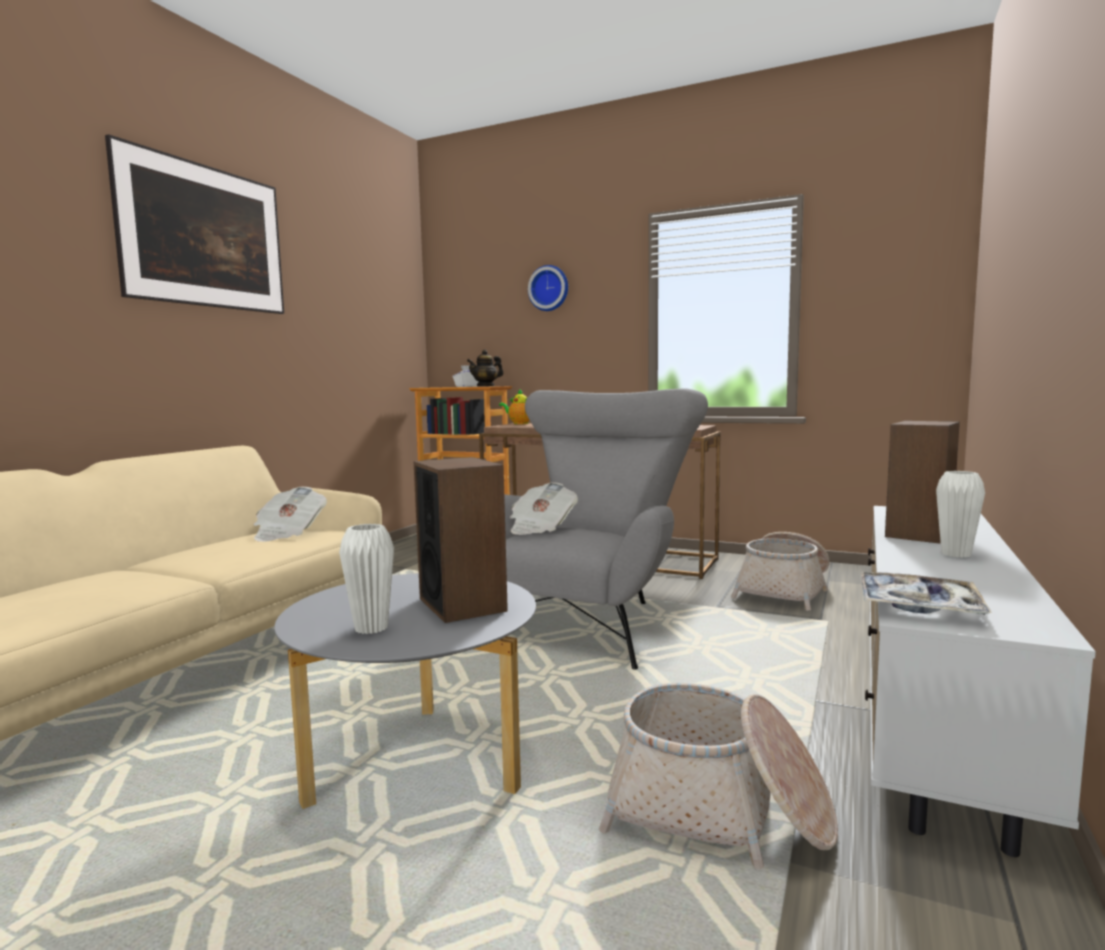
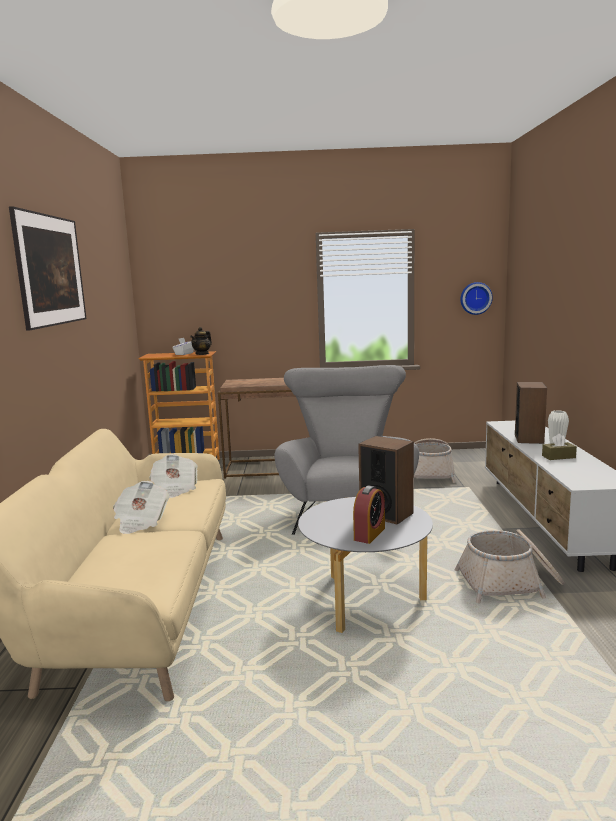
camera: 25 degrees left, 5 degrees up
white vase [339,524,394,634] -> alarm clock [353,486,385,544]
teapot [499,389,530,424] -> none
newspaper [510,482,578,535] -> newspaper moved to [113,481,169,534]
wall clock [528,265,568,311] -> wall clock moved to [460,282,493,315]
tray [861,572,992,615] -> none
none -> brown tissue box [542,433,577,460]

